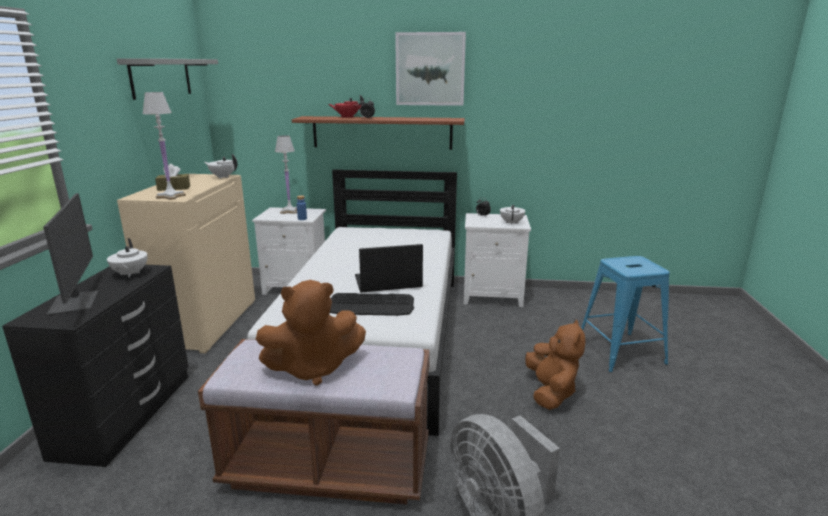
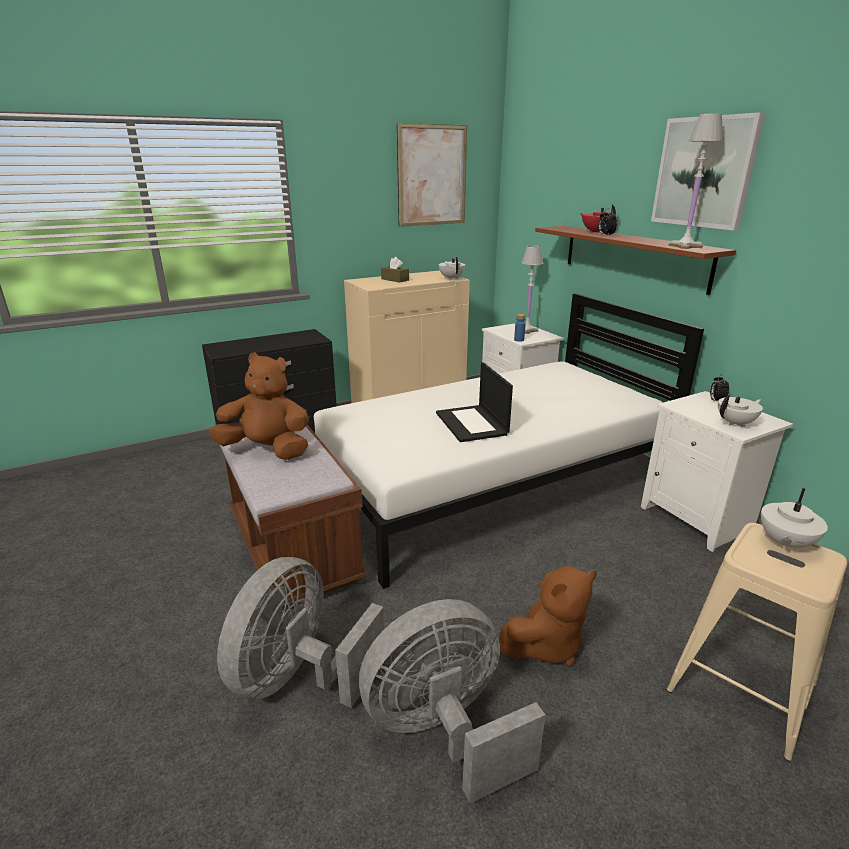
camera: 55 degrees right, 5 degrees up
monitor [43,193,99,315] -> none
white teapot [107,238,147,278] -> white teapot moved to [761,488,828,550]
grey shelf [117,58,218,100] -> picture [397,123,467,227]
white table lamp [142,92,186,200] -> white table lamp moved to [668,113,723,249]
brown plush toy [256,280,366,386] -> brown plush toy turned 150 degrees clockwise [209,352,309,460]
keyboard [330,293,414,316] -> none
laptop [355,244,423,292] -> laptop turned 150 degrees counterclockwise [436,362,513,442]
blue stool [581,256,670,372] -> beige stool [667,523,847,761]
none -> grey fan [359,599,545,804]

